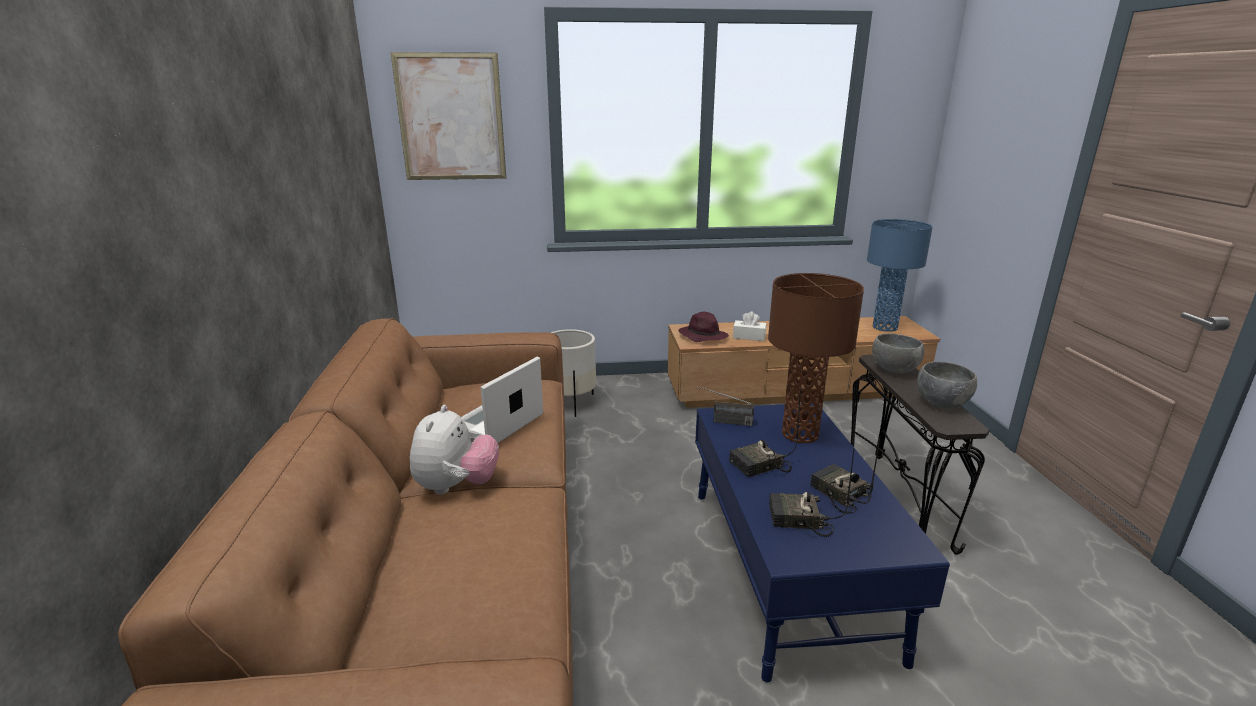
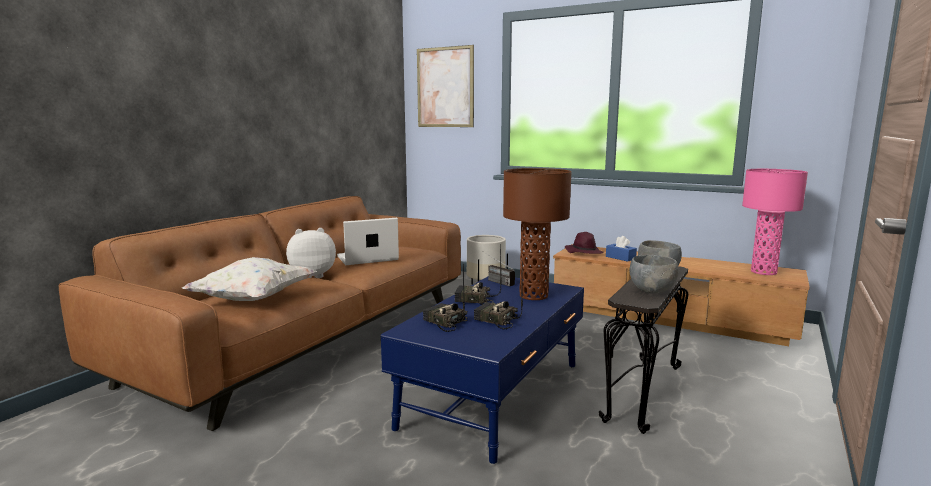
camera: 35 degrees right, 10 degrees down
plush toy [410,405,499,495] -> plush toy turned 150 degrees counterclockwise [286,228,336,278]
white tissue box [733,311,766,341] -> blue tissue box [606,236,637,262]
radio [810,437,880,514] -> radio turned 60 degrees counterclockwise [474,261,523,330]
blue table lamp [867,219,933,332] -> pink table lamp [742,169,808,275]
none -> white pillow [182,257,317,301]

